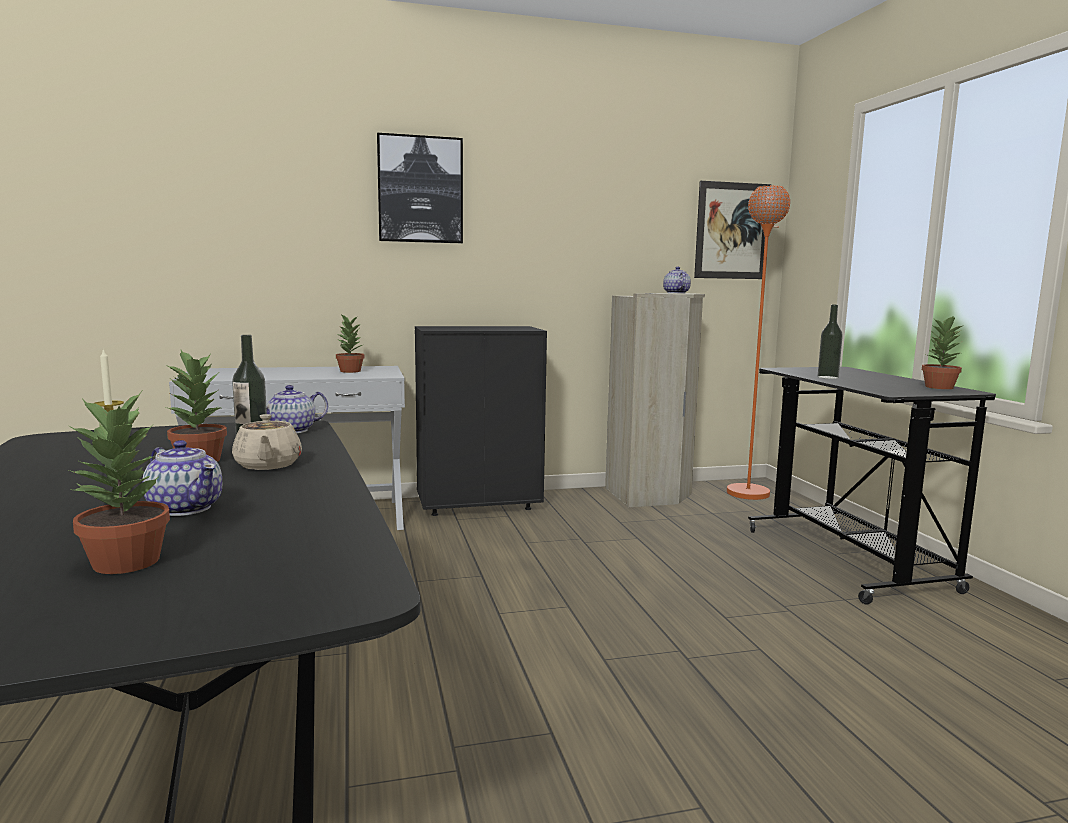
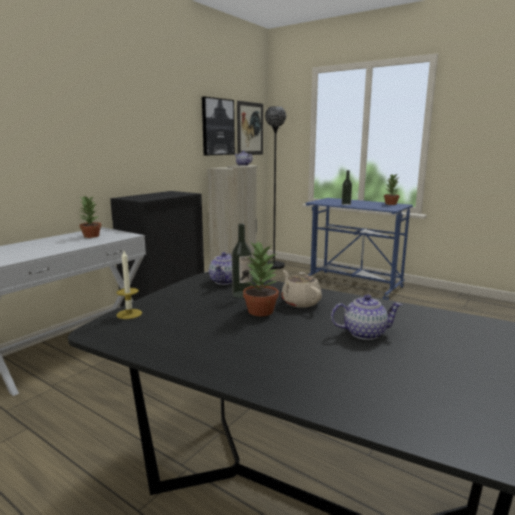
camera: 40 degrees left, 5 degrees up
potted plant [69,391,170,574] -> none
beige teapot [232,414,302,470] -> beige teapot turned 150 degrees counterclockwise [281,270,322,308]
picture [377,133,463,243] -> picture moved to [202,97,235,156]
orange floor lamp [727,185,790,500] -> black floor lamp [265,106,286,269]
black desk [748,367,996,605] -> blue desk [305,198,413,300]

